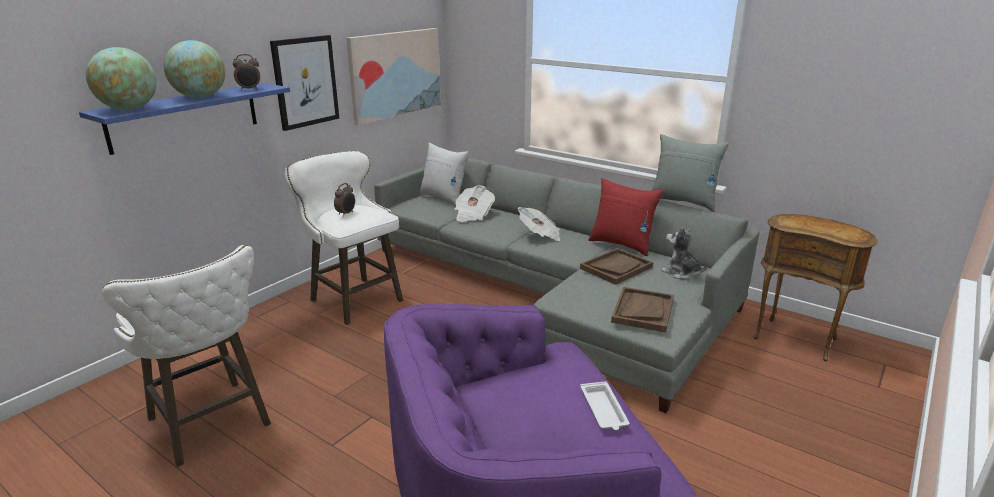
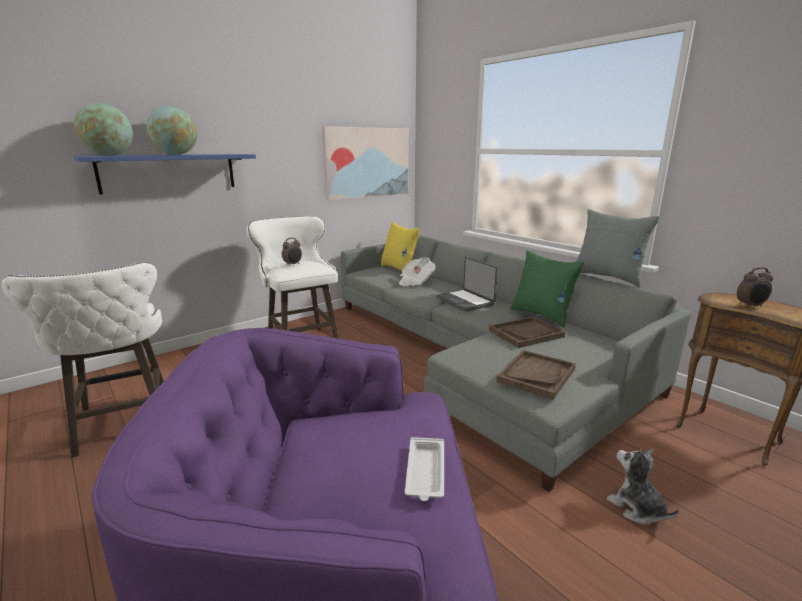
camera: 15 degrees right, 5 degrees down
alarm clock [233,54,260,91] -> alarm clock moved to [737,267,773,308]
picture [270,35,339,131] -> none
grey pillow [419,142,469,206] -> yellow pillow [381,222,419,271]
newspaper [518,207,560,241] -> laptop [436,257,498,312]
red pillow [589,178,663,256] -> green pillow [510,250,584,327]
plush toy [661,227,709,280] -> plush toy moved to [607,448,679,525]

